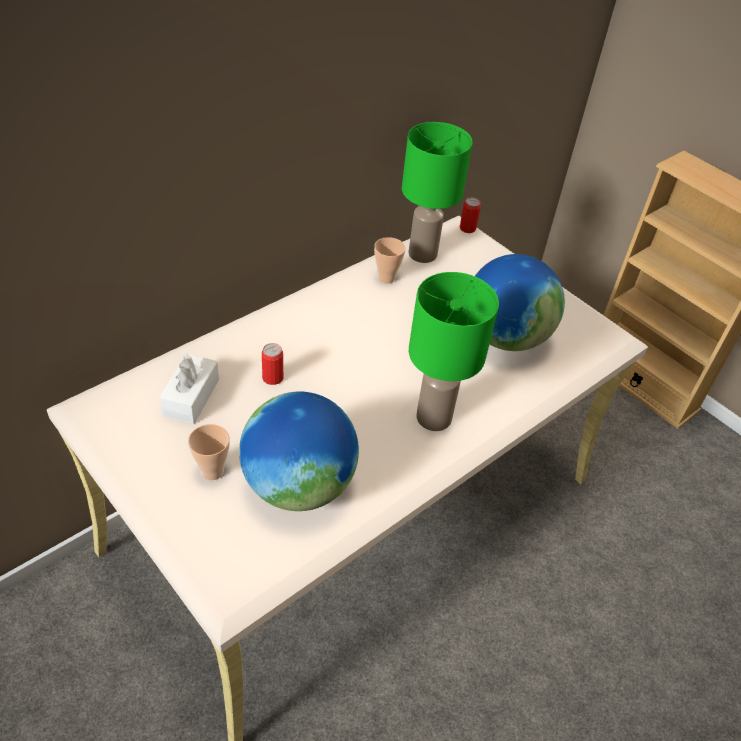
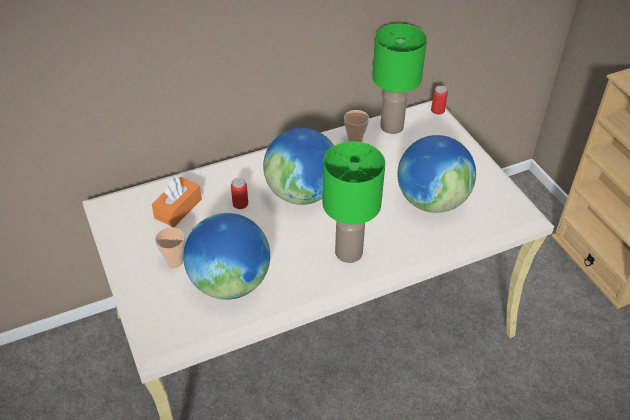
camera: 20 degrees right, 0 degrees up
white tissue box [159,354,219,424] -> orange tissue box [152,176,202,227]
none -> globe [263,128,334,205]

